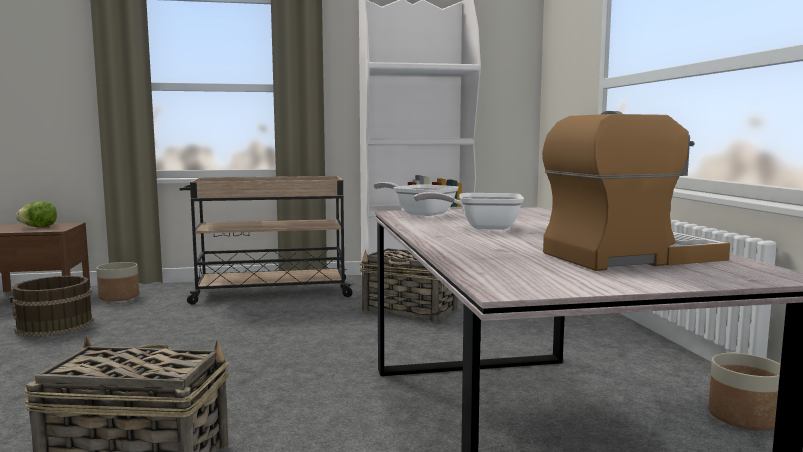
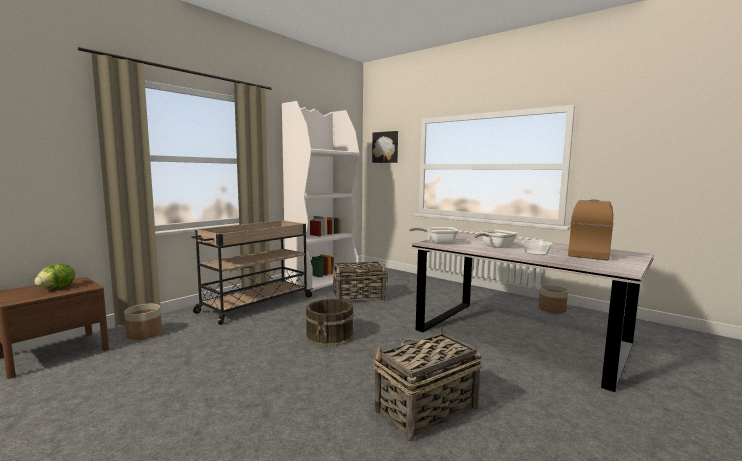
camera: 40 degrees left, 0 degrees up
brown bucket [9,276,94,337] -> brown bucket moved to [305,299,354,347]
none -> picture [372,131,398,163]
none -> bowl [522,240,553,255]

